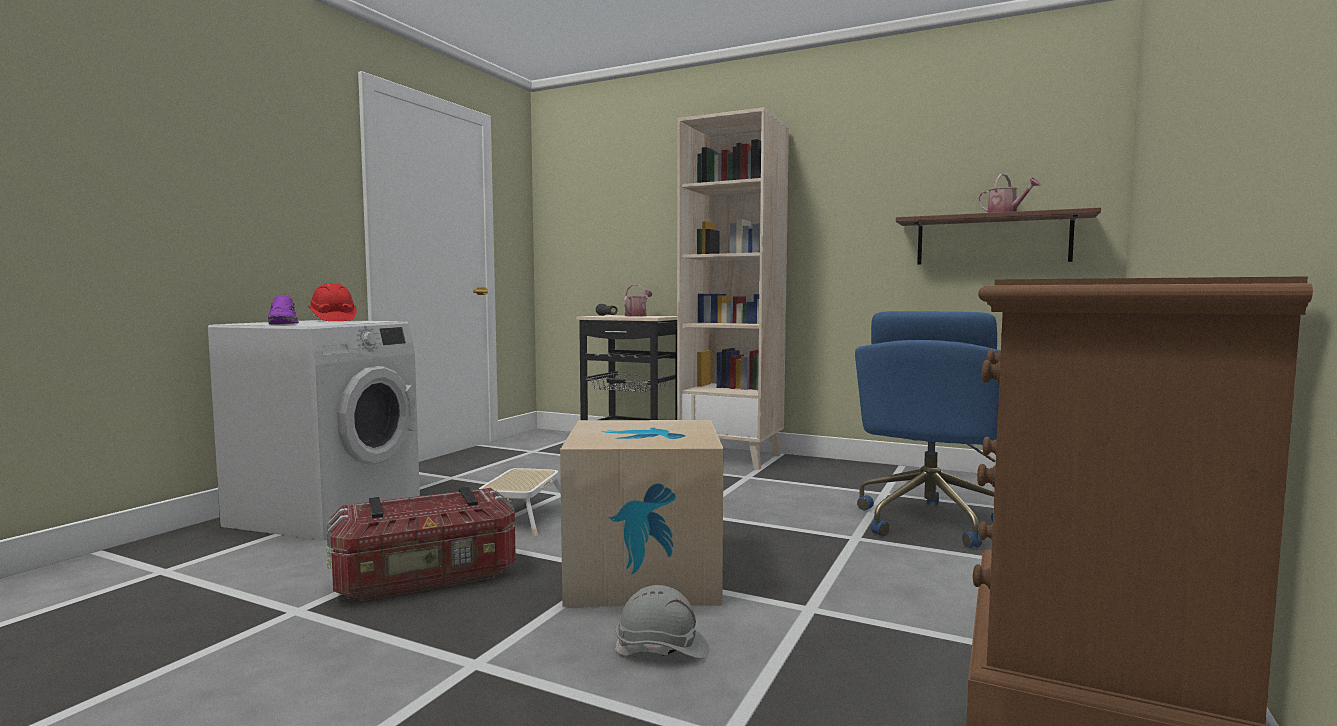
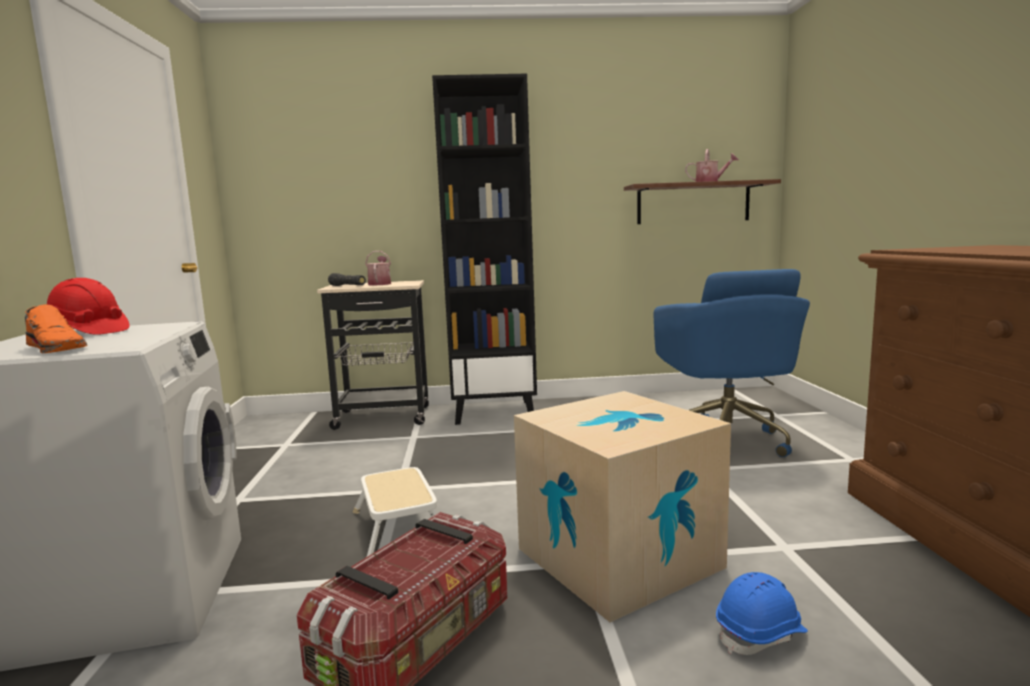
camera: 30 degrees left, 5 degrees up
purple shoe [268,295,299,324] -> orange shoe [25,304,88,353]
grey hard hat [614,585,709,659] -> blue hard hat [716,572,808,655]
beige bookcase [677,107,789,470] -> black bookcase [432,74,537,425]

